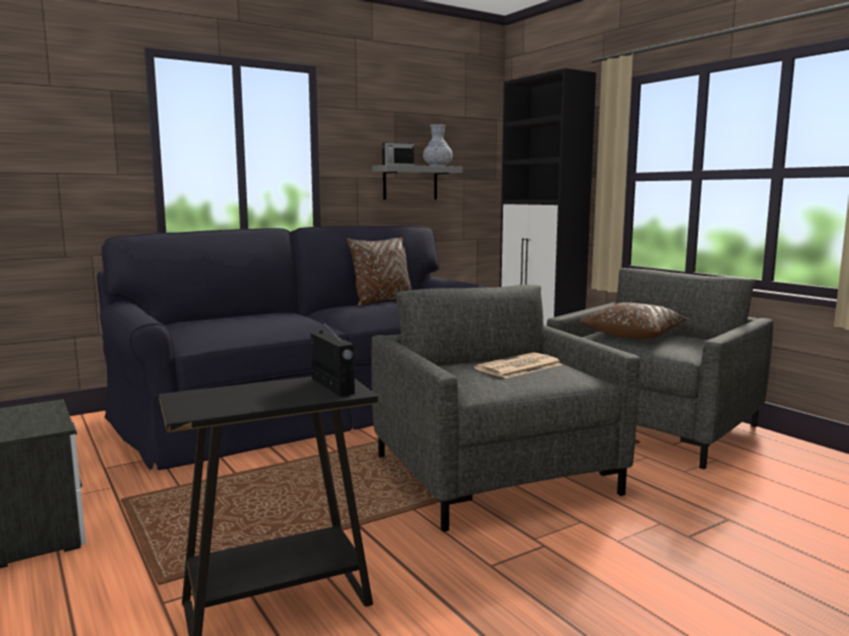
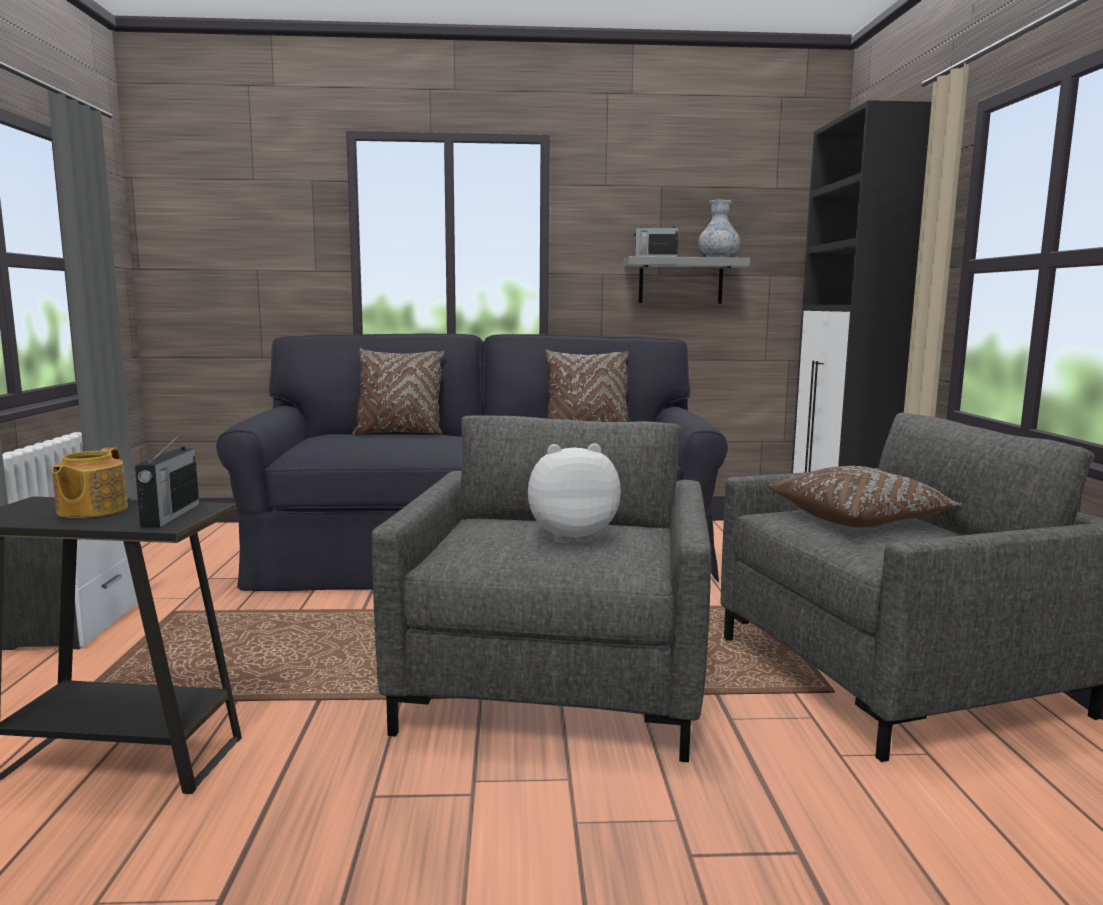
camera: 30 degrees right, 0 degrees up
newspaper [474,352,563,378] -> plush toy [528,443,621,543]
none -> teapot [52,447,128,518]
none -> brown pillow [352,348,445,435]

